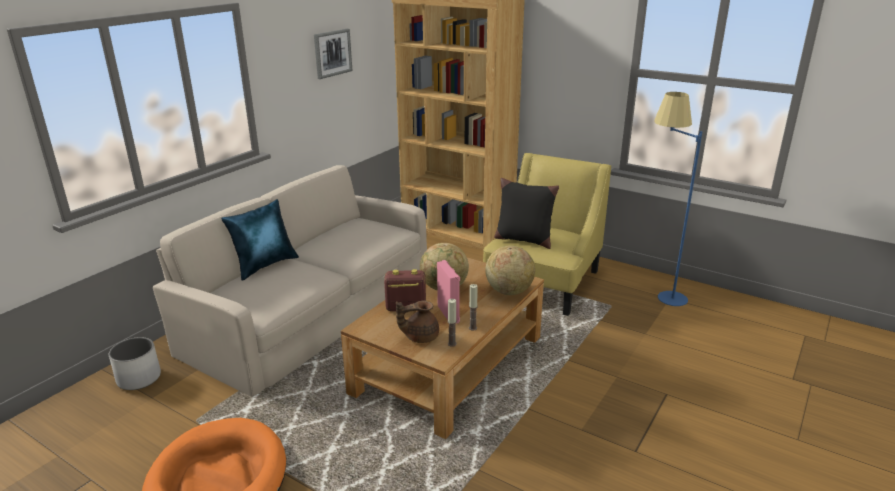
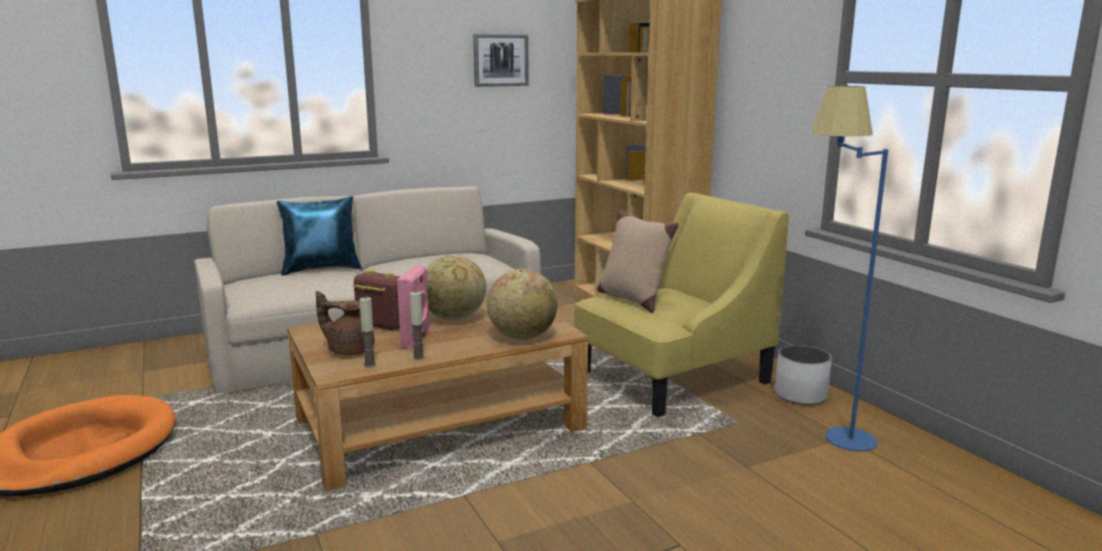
camera: 30 degrees right, 10 degrees down
white planter [109,337,161,390] -> white planter moved to [775,345,832,405]
black pillow [494,178,559,249] -> beige pillow [597,210,679,313]

